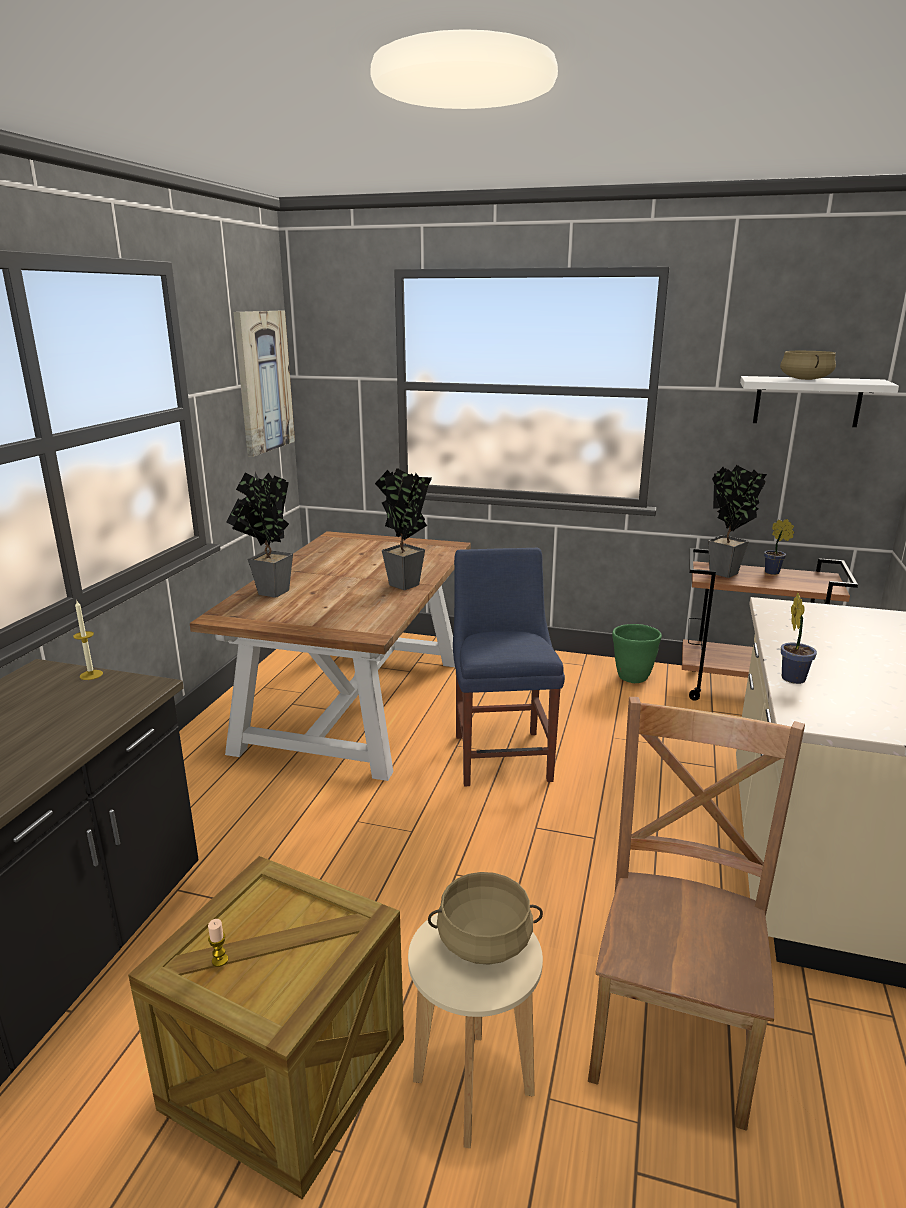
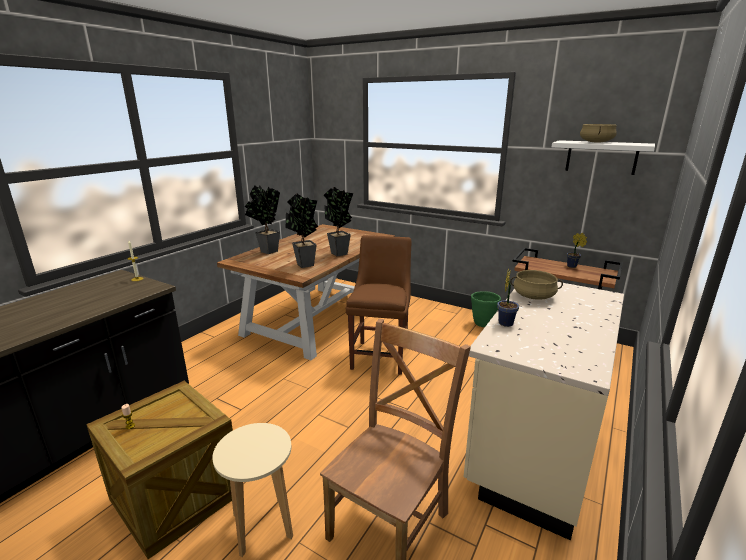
camera: 15 degrees right, 0 degrees up
picture [234,311,295,457] -> none
beige cooking pot [428,872,543,965] -> beige cooking pot moved to [510,270,563,300]
blue chair [453,548,565,786] -> brown chair [346,235,412,375]
potted plant [708,465,767,578] -> potted plant moved to [286,194,318,268]

